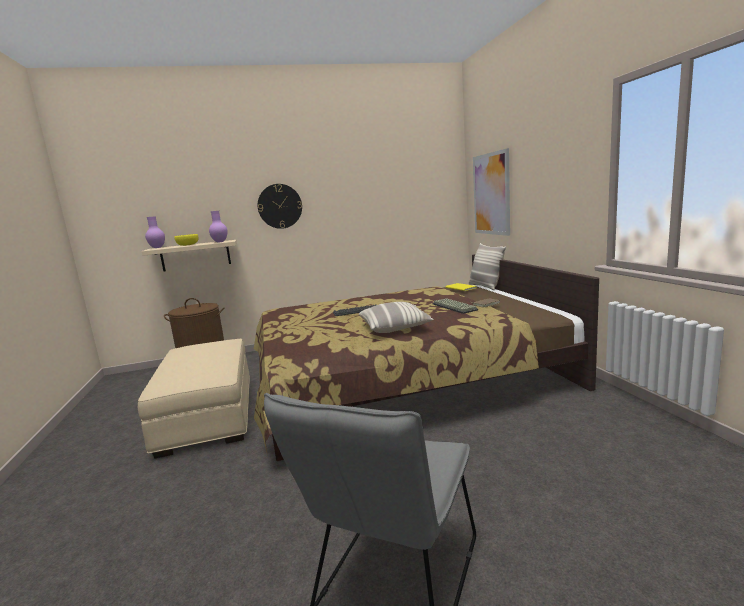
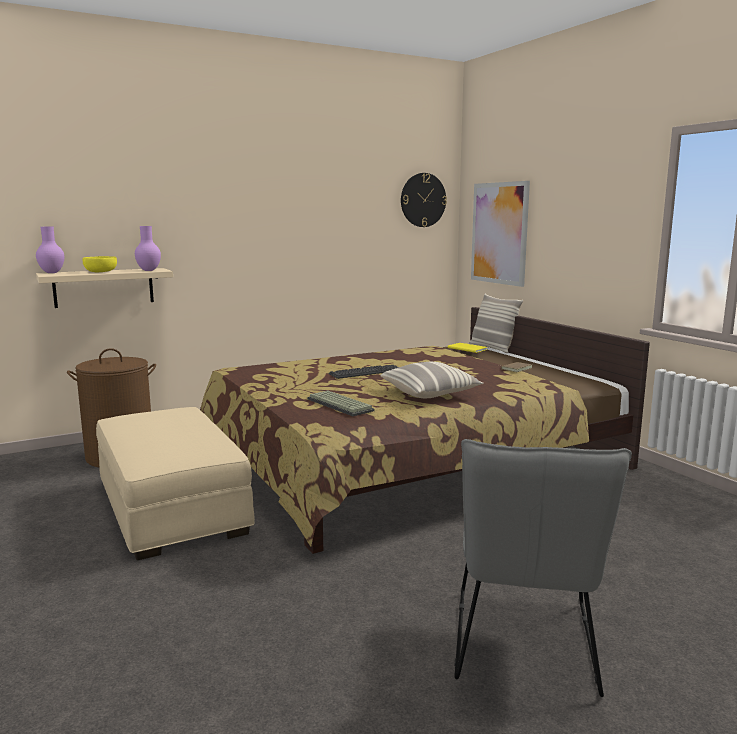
camera: 15 degrees left, 0 degrees up
wall clock [258,184,302,229] -> wall clock moved to [401,173,447,227]
keyboard [432,298,478,314] -> keyboard moved to [307,391,375,416]

